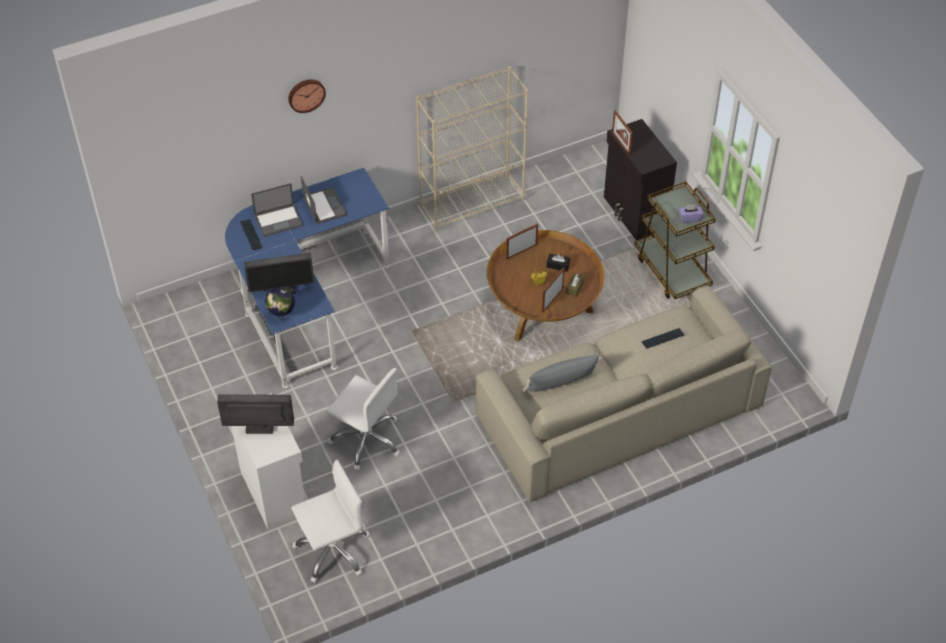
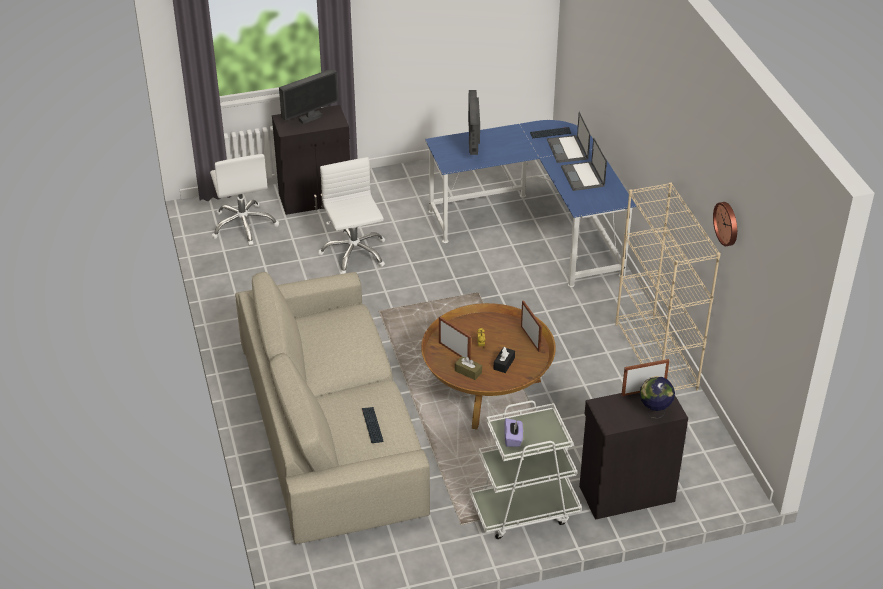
camera: 100 degrees right, 10 degrees down
monitor [217,395,294,434] -> monitor turned 45 degrees clockwise [279,68,338,124]
white cabinet [232,393,305,531] -> black cabinet [272,105,350,215]
globe [265,287,295,321] -> globe moved to [640,376,675,419]
wall clock [288,79,326,113] -> wall clock moved to [713,202,737,246]
laptop [301,176,347,224] -> laptop turned 90 degrees clockwise [561,137,607,191]
white office chair [326,368,400,470] -> white office chair turned 120 degrees clockwise [318,157,385,274]
grey pillow [523,356,602,392] -> none
brown cart [634,181,716,299] -> white cart [469,401,582,539]

